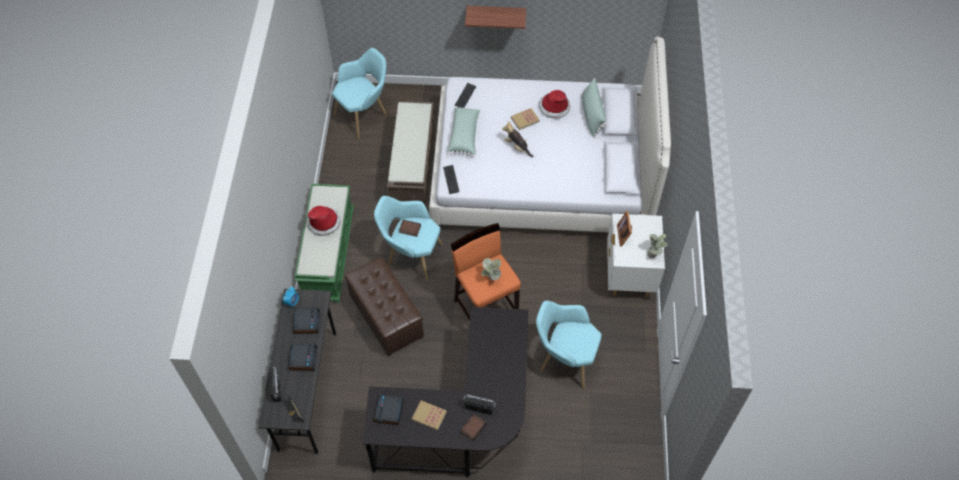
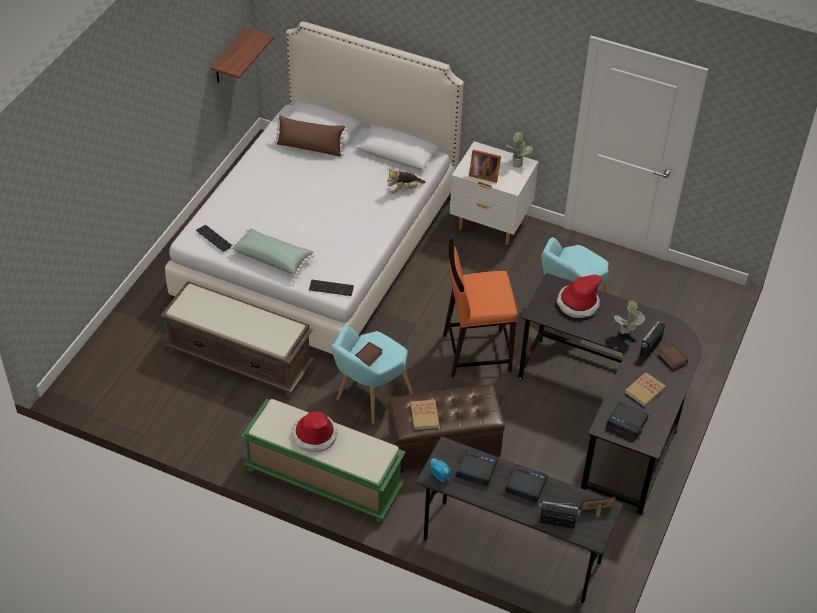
camera: 70 degrees left, 10 degrees down
turquoise armchair [332,48,387,138] -> none
shelf [465,6,526,29] -> shelf moved to [210,28,274,83]
potted plant [481,258,501,281] -> potted plant moved to [614,301,645,334]
plush toy [502,121,533,157] -> plush toy moved to [387,169,425,194]
book [511,108,540,130] -> book moved to [410,400,439,430]
hat [539,90,571,119] -> hat moved to [557,275,602,318]
green pillow [582,78,607,138] -> brown pillow [275,115,347,157]

